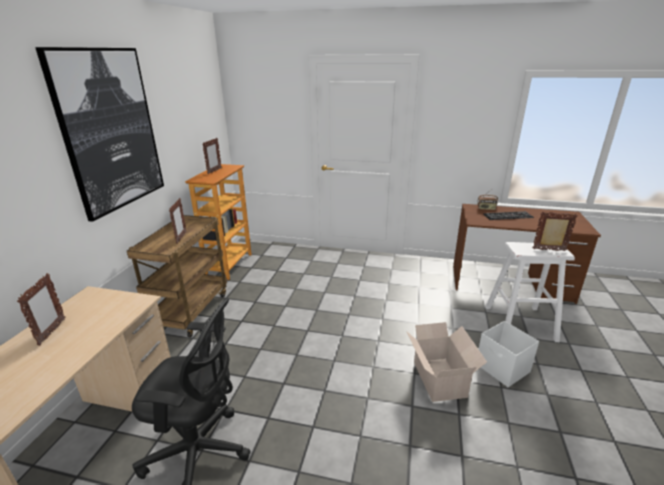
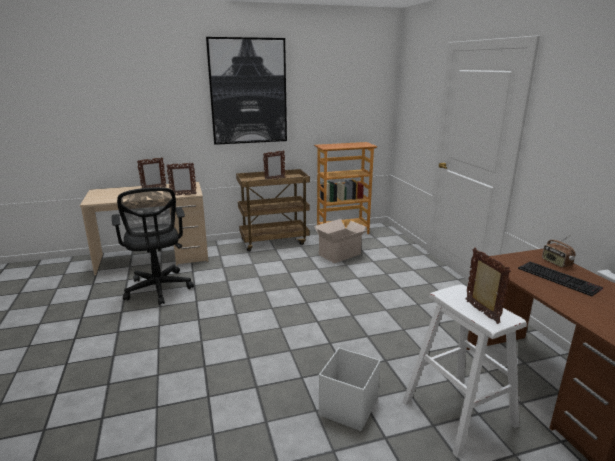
camera: 60 degrees right, 5 degrees down
picture frame [202,138,222,174] -> picture frame moved to [166,163,197,195]
cardboard box [406,322,487,402] -> cardboard box moved to [314,219,367,263]

